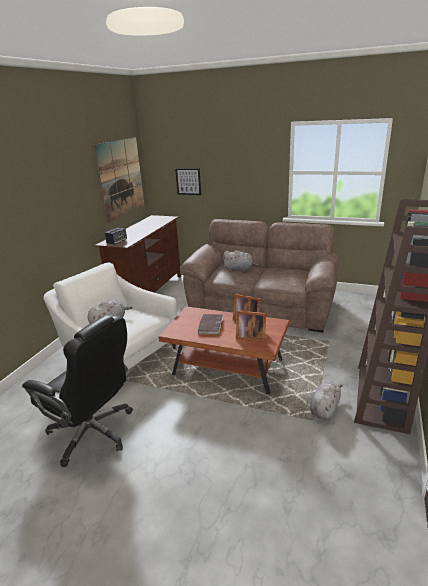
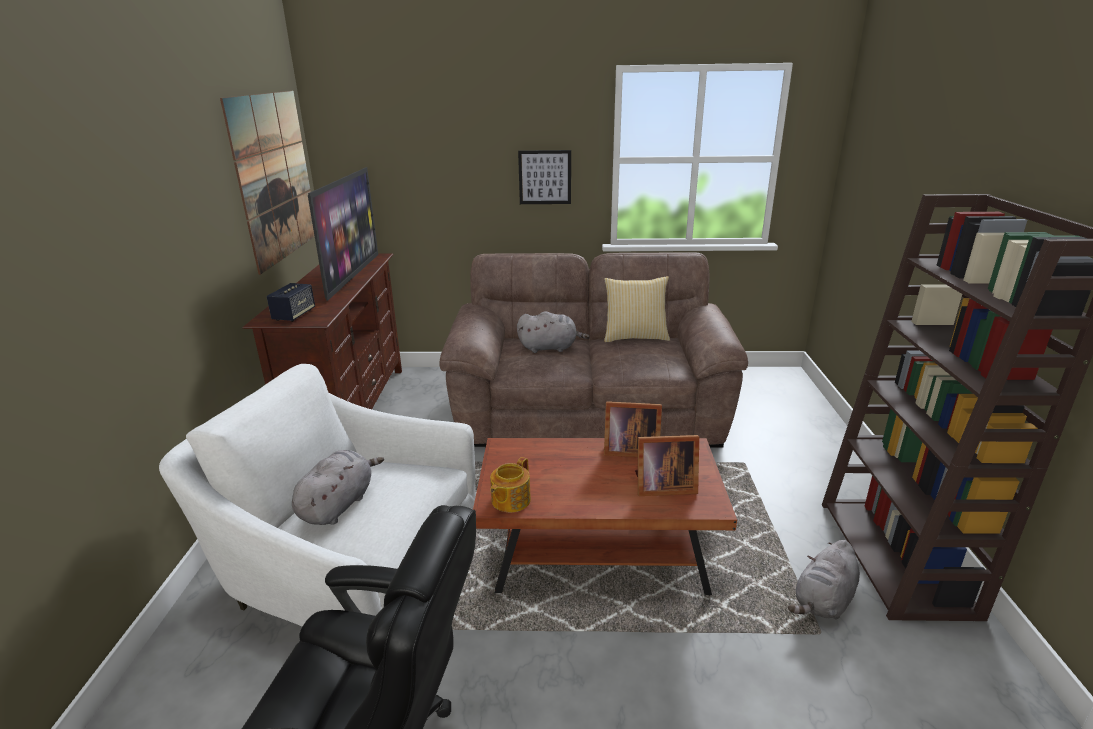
camera: 20 degrees left, 0 degrees up
picture [175,168,201,195] -> picture moved to [518,150,571,204]
book [198,314,223,335] -> none
grey plush toy [310,381,343,419] -> grey plush toy turned 150 degrees counterclockwise [788,540,860,620]
none -> television [308,167,378,301]
none -> teapot [490,457,531,512]
none -> pillow [604,276,670,342]

